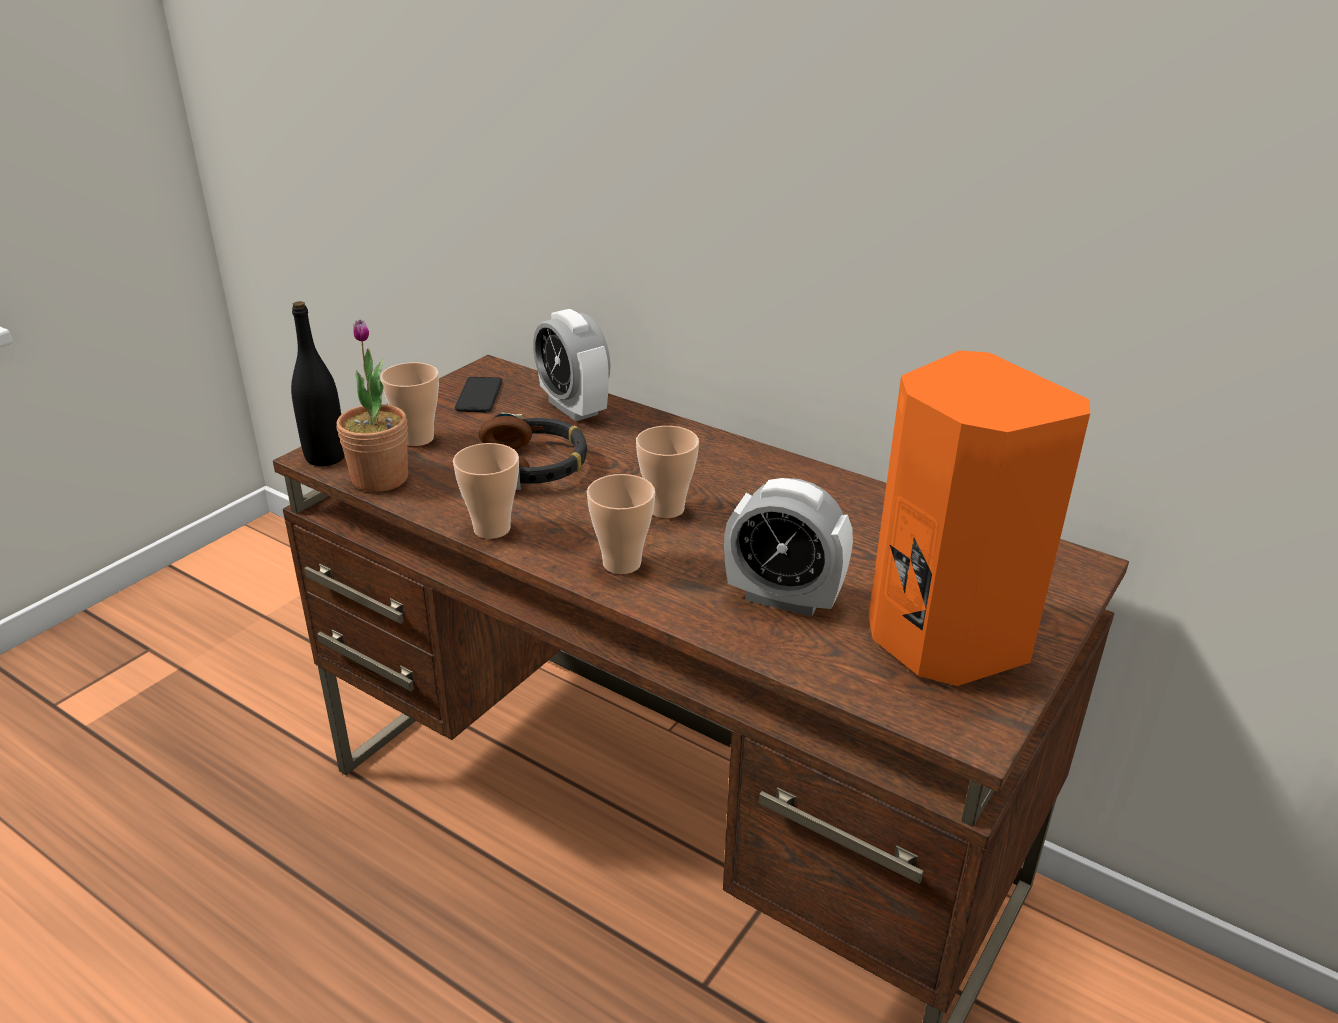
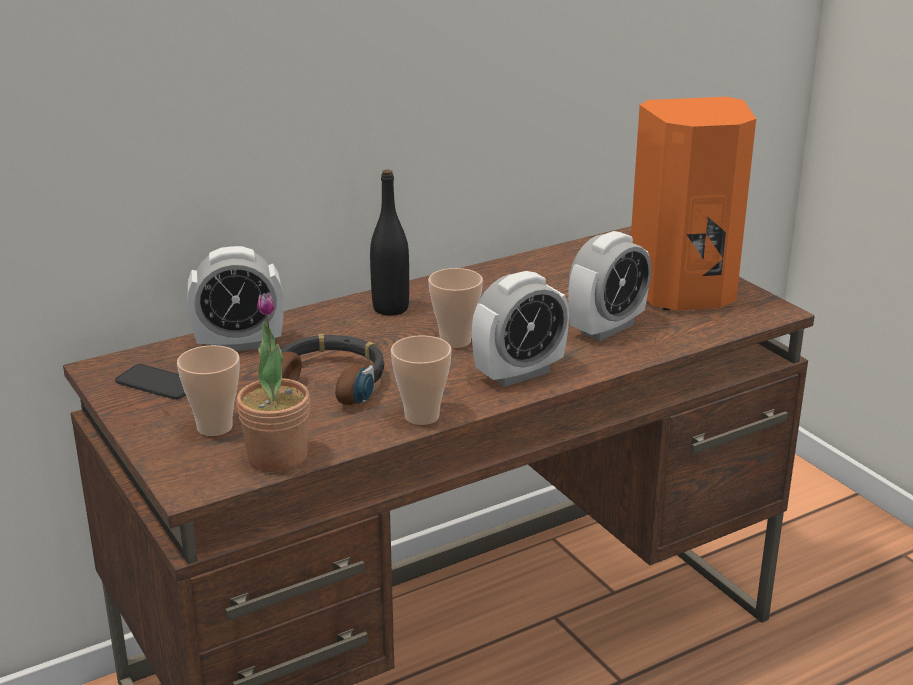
camera: 65 degrees left, 5 degrees down
black bottle [291,301,345,466] -> black bottle moved to [370,170,409,316]
cup [587,474,655,574] -> alarm clock [472,271,569,387]

